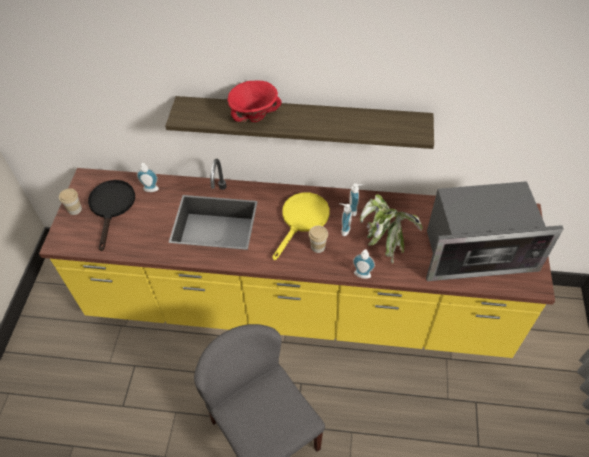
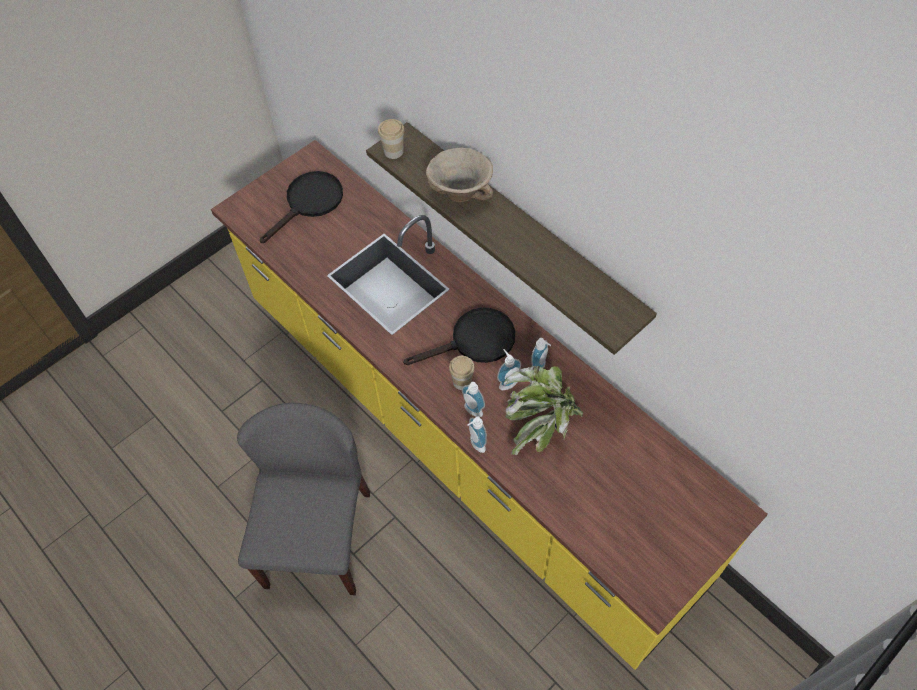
camera: 40 degrees right, 5 degrees up
cup [59,188,82,215] -> cup moved to [378,119,405,159]
soap dispenser [137,163,159,192] -> soap dispenser moved to [462,382,485,417]
red bowl [227,81,281,122] -> beige bowl [426,148,493,202]
yellow frying pan [272,193,329,260] -> black frying pan [403,307,515,365]
microwave [426,181,563,281] -> none

